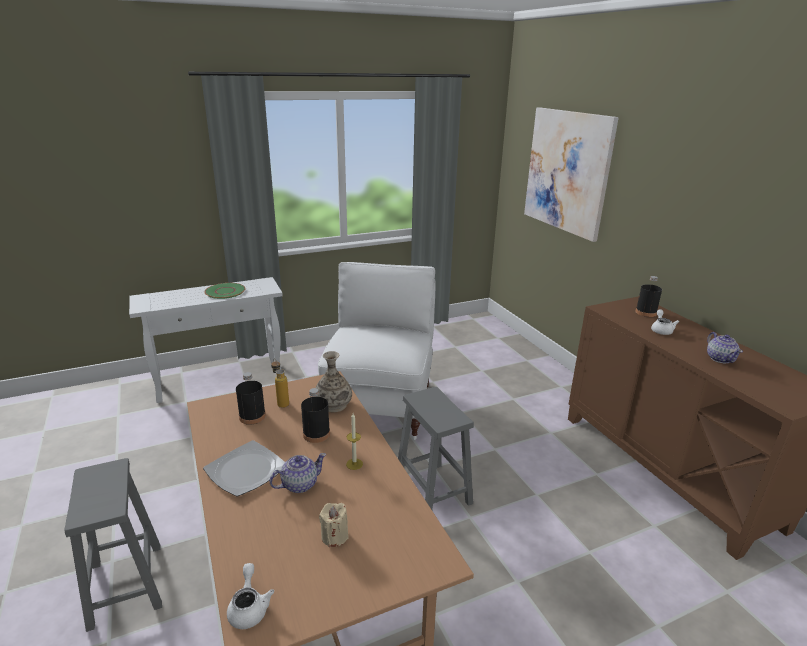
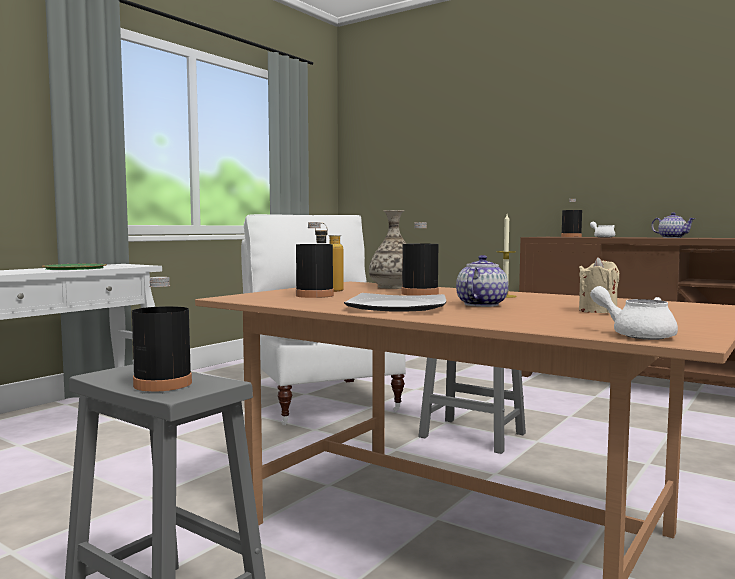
camera: 30 degrees left, 20 degrees down
picture [524,107,619,242] -> none
none -> black bottle [132,277,192,392]

